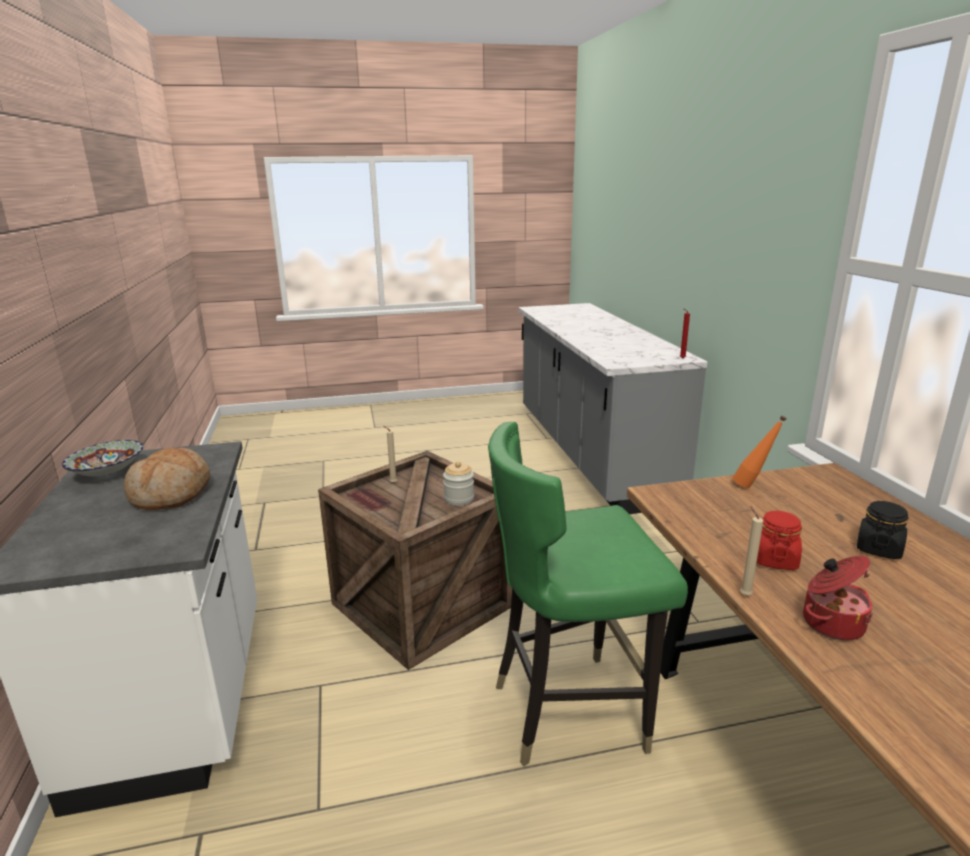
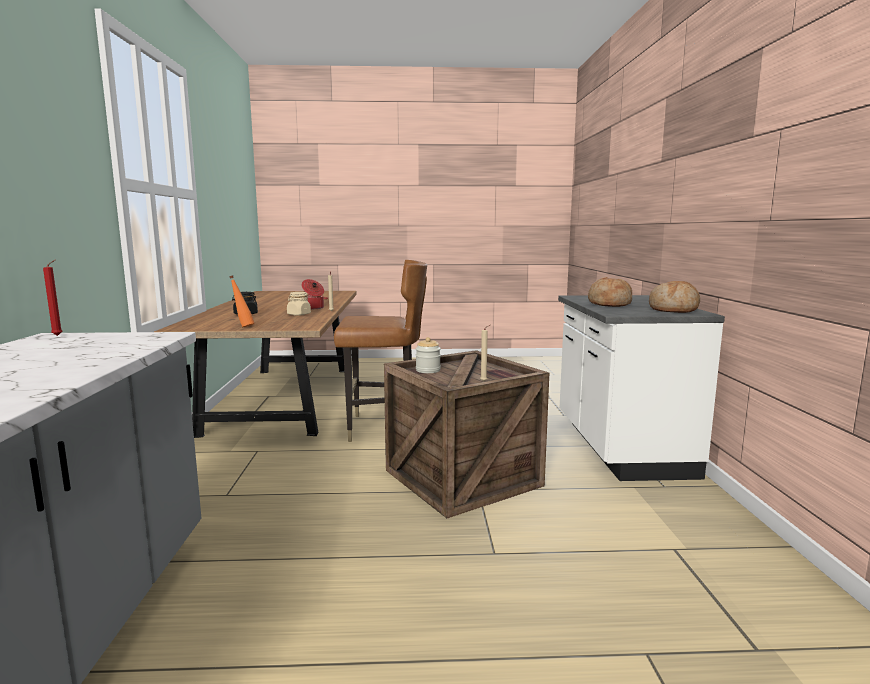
camera: 170 degrees left, 10 degrees down
bowl [62,440,143,476] -> bread [649,281,700,313]
green chair [488,422,688,766] -> brown chair [334,260,427,442]
red jar [757,511,802,570] -> beige jar [287,292,311,316]

